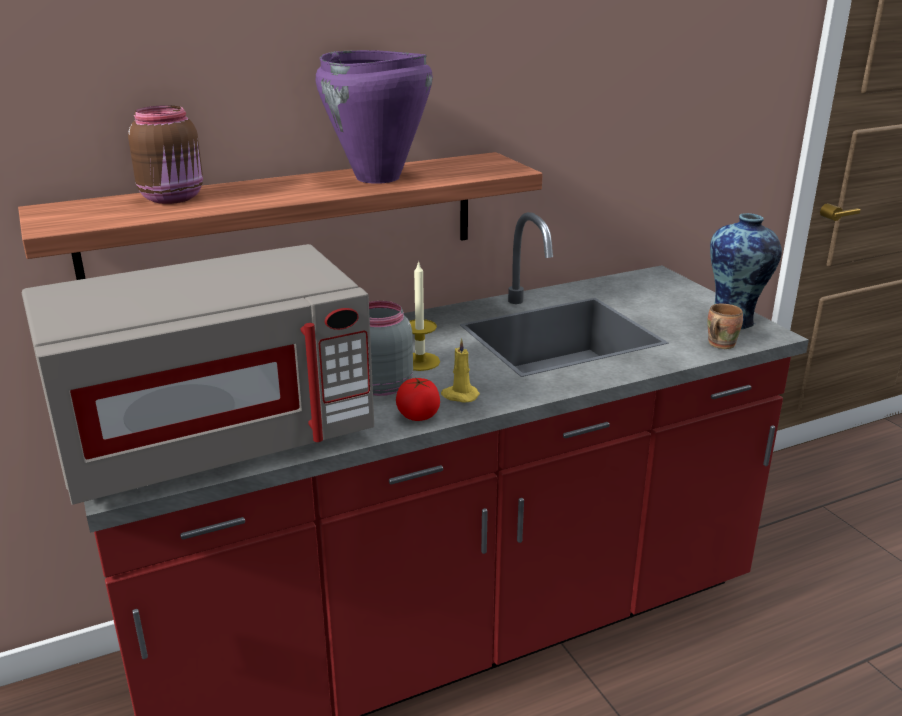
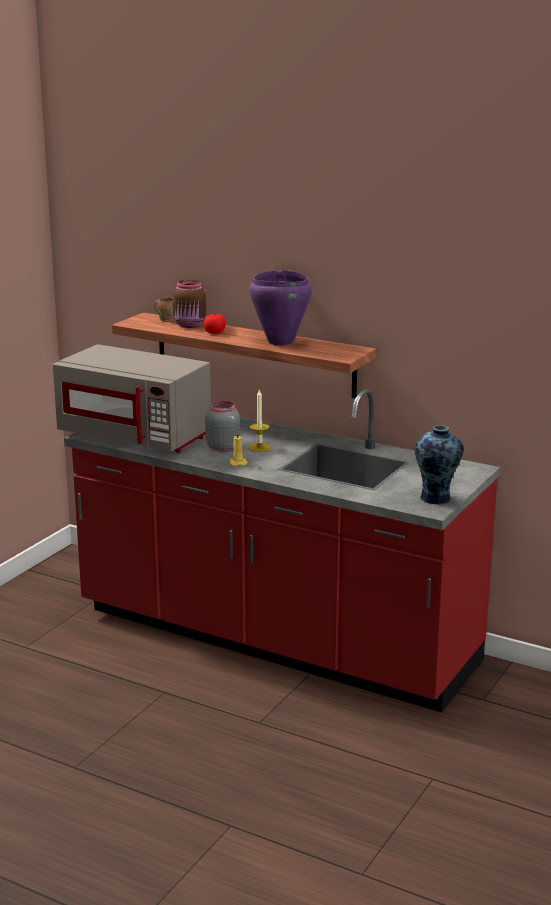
camera: 55 degrees right, 5 degrees down
tomato [396,378,440,421] -> tomato moved to [204,314,226,334]
brown mug [707,304,743,349] -> brown mug moved to [154,297,174,322]

